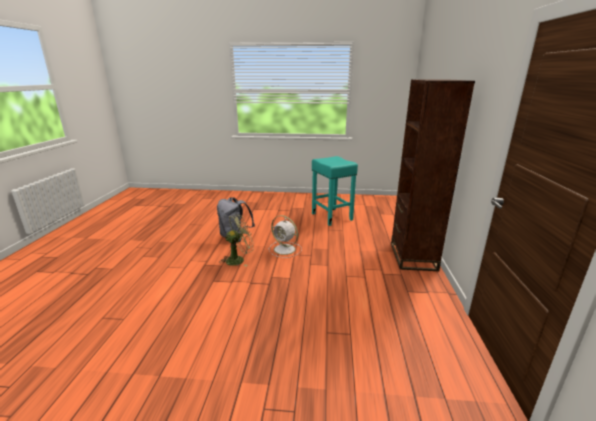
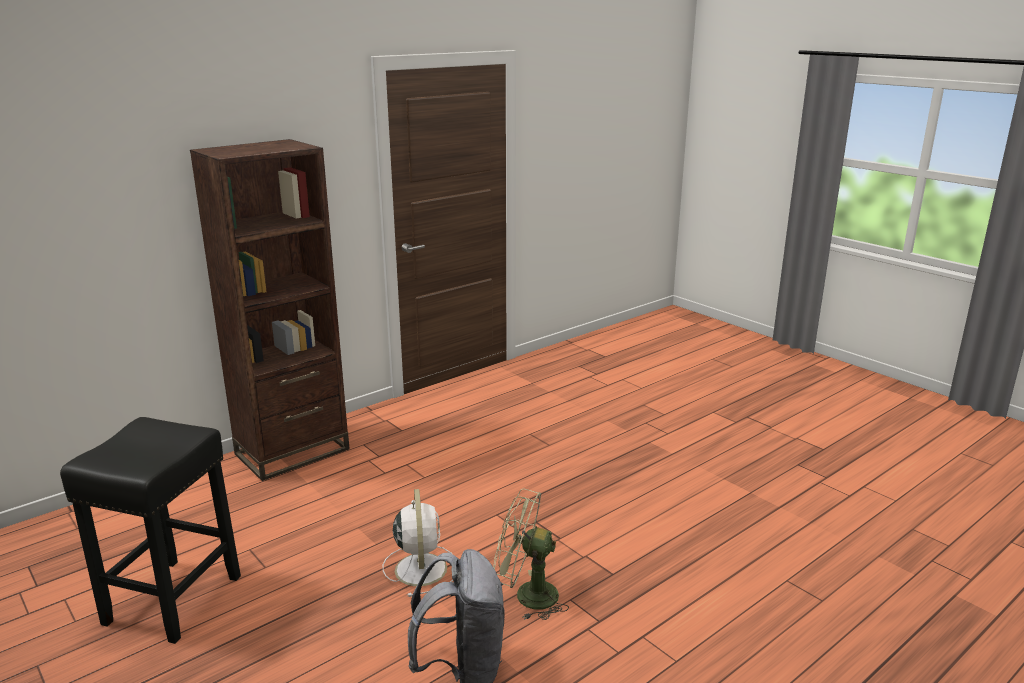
camera: 135 degrees left, 0 degrees up
turquoise stool [312,156,358,226] -> black stool [60,417,241,644]

